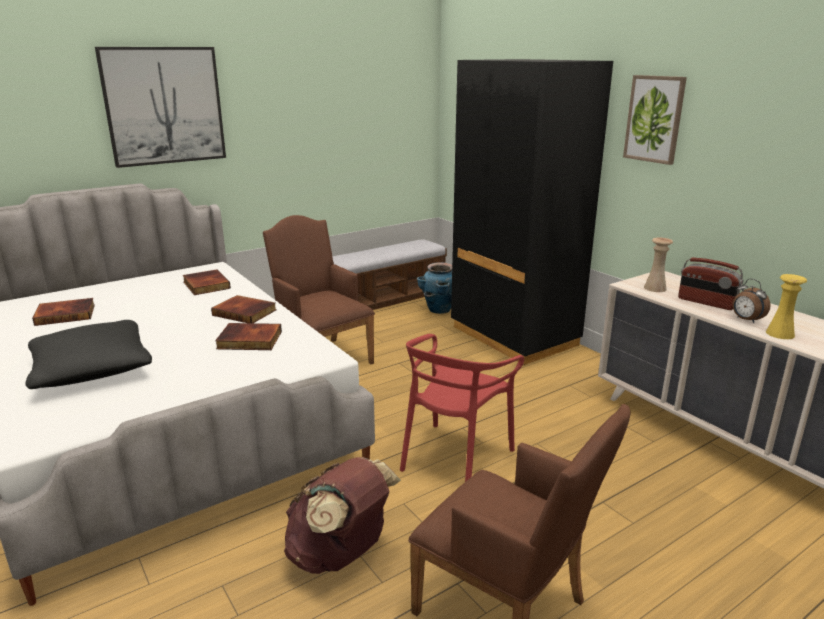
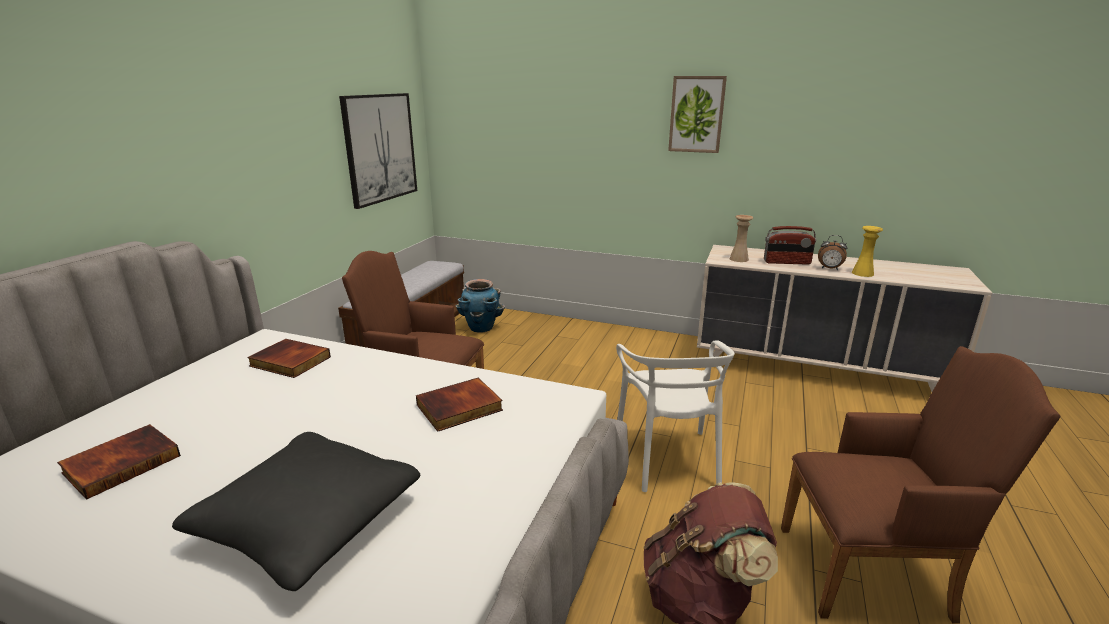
camera: 35 degrees left, 0 degrees up
picture [95,47,226,168] -> picture moved to [339,93,417,209]
book [211,295,277,323] -> none
red chair [400,334,524,482] -> white chair [616,340,735,492]
black wardrobe [451,59,613,365] -> none

